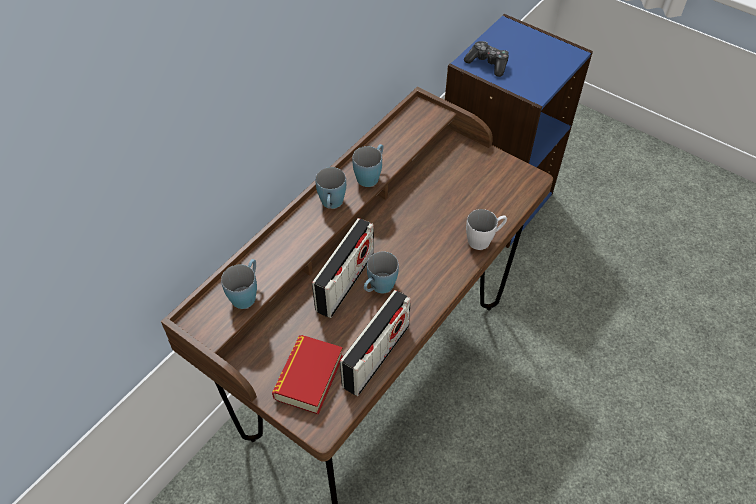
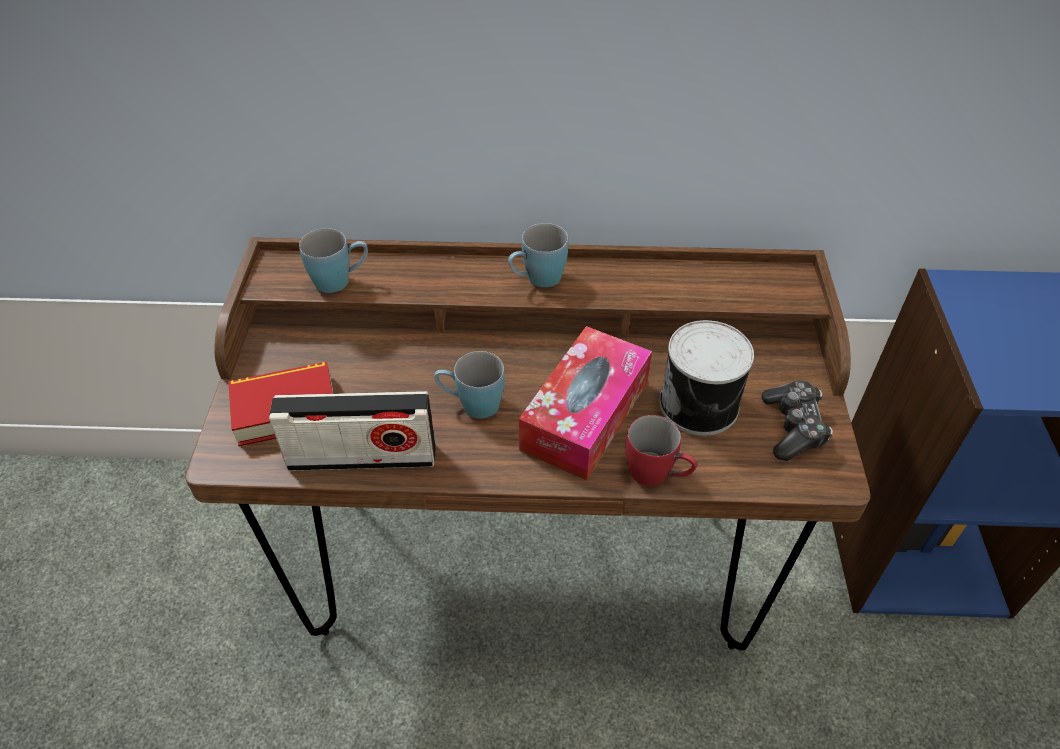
camera: 55 degrees right, 5 degrees down
radio [312,218,374,318] -> none
blue mug [352,144,383,187] -> none
game controller [464,41,509,77] -> game controller moved to [761,380,833,461]
white mug [466,209,507,250] -> red mug [626,415,697,486]
none -> tissue box [519,326,652,480]
none -> can [659,320,754,436]

